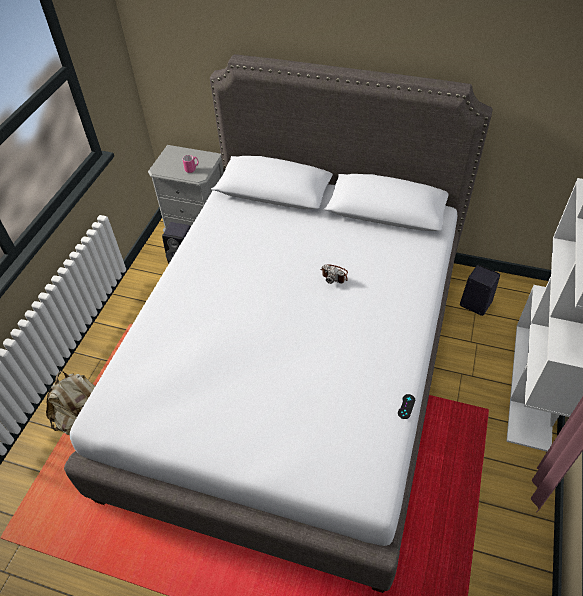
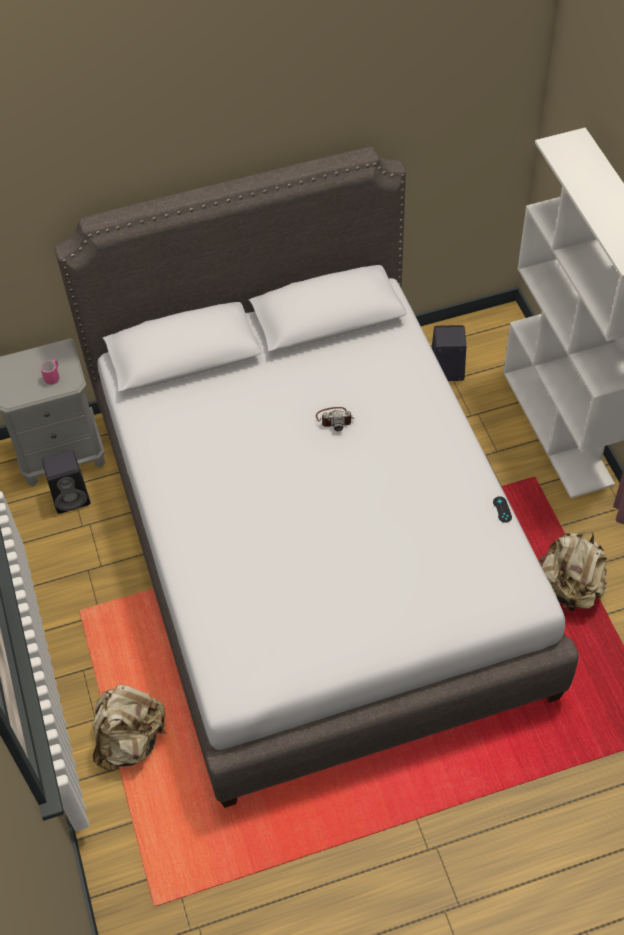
camera: 35 degrees left, 5 degrees up
none -> beige backpack [539,531,607,611]

